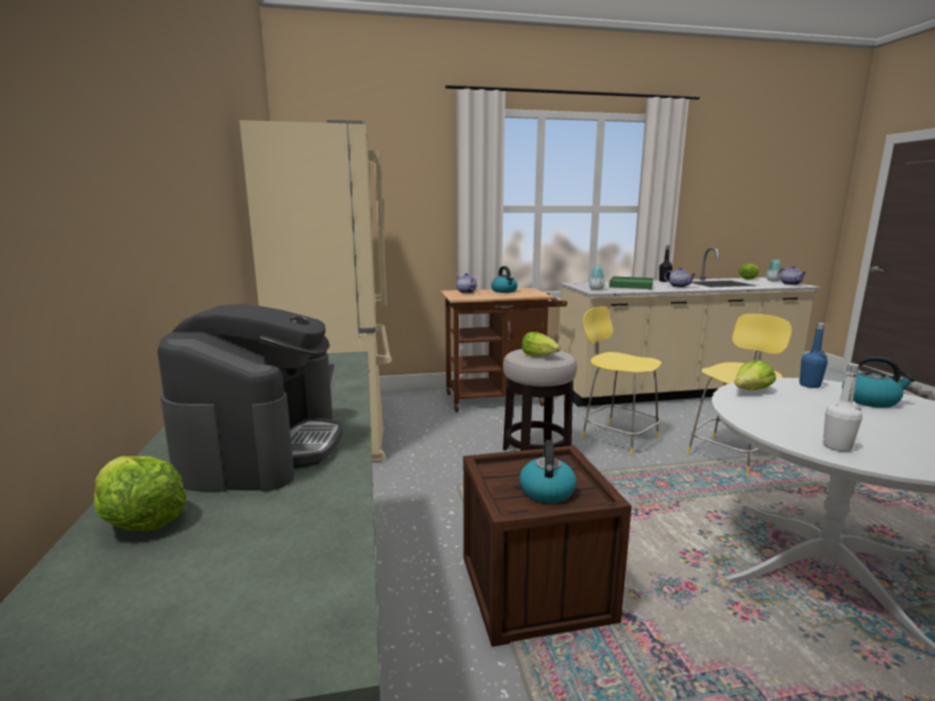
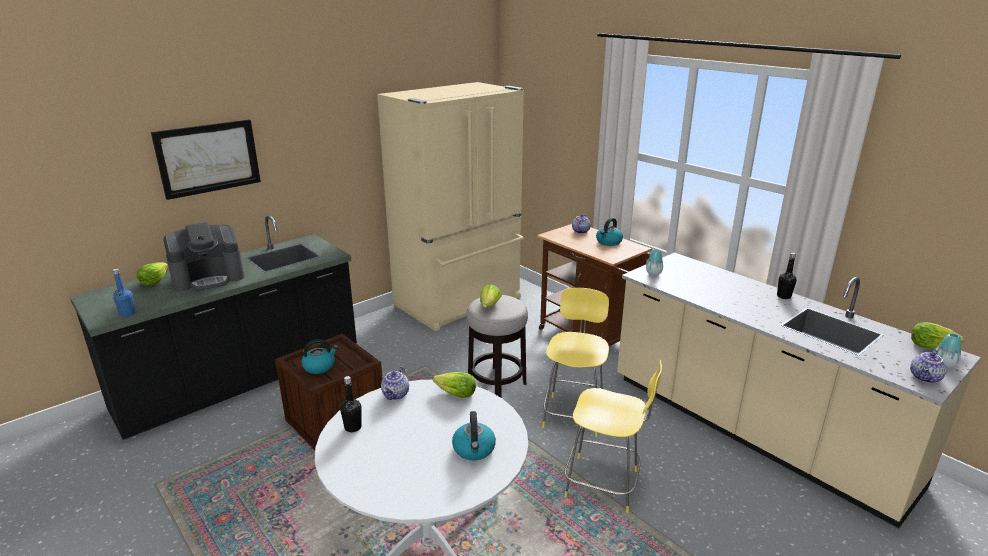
camera: 60 degrees right, 10 degrees up
green tray [609,276,653,289] -> none
teapot [664,268,696,287] -> teapot moved to [381,366,409,400]
blue bottle [799,323,828,388] -> blue bottle moved to [113,269,135,317]
white bottle [823,363,863,452] -> black bottle [340,376,362,432]
none -> picture [151,119,261,200]

